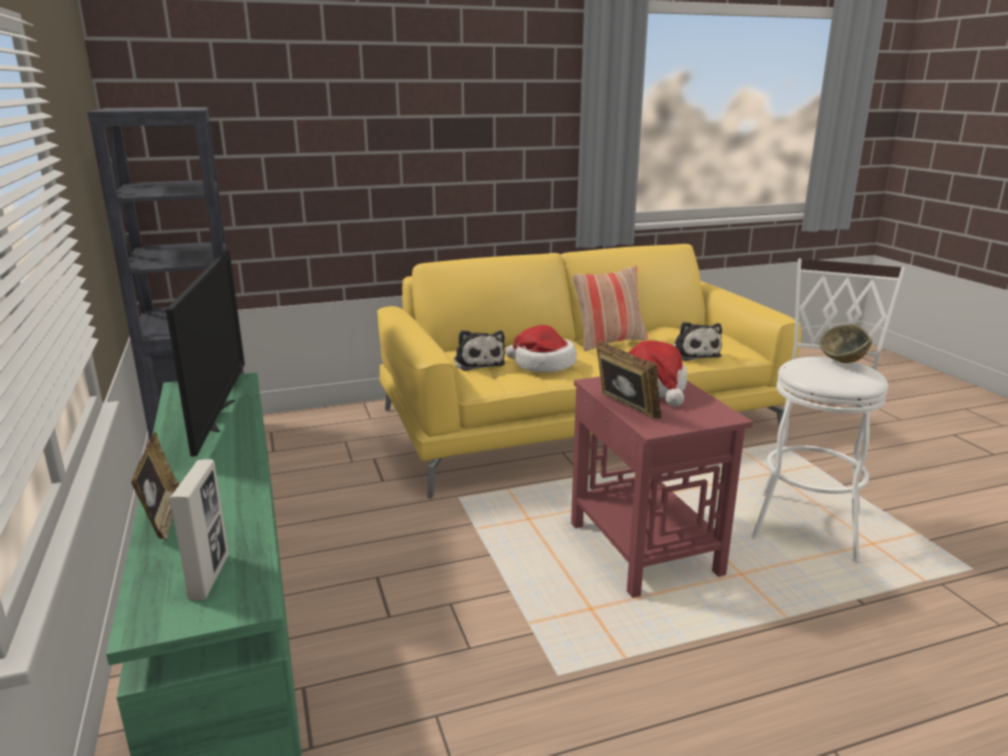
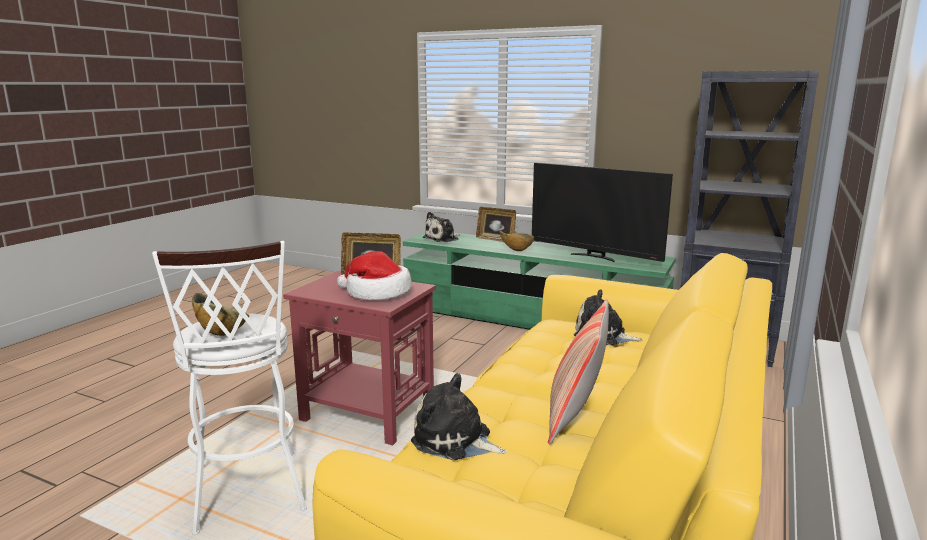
camera: 135 degrees right, 5 degrees down
picture frame [169,459,229,600] -> plush toy [423,212,460,242]
hat [506,325,577,373] -> none
none -> bowl [499,230,534,251]

